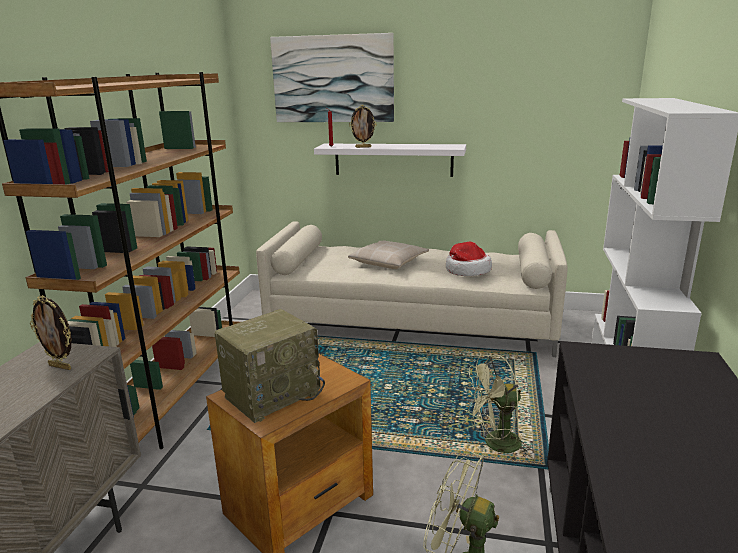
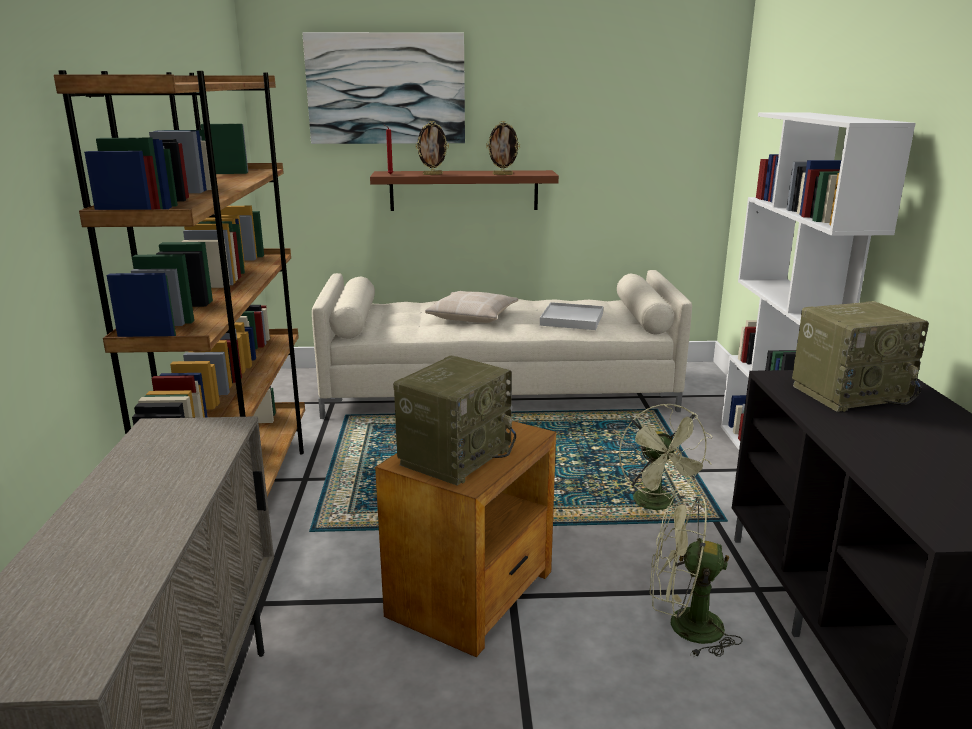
camera: 15 degrees left, 0 degrees up
picture frame [30,295,72,370] -> picture frame moved to [486,121,520,175]
white shelf [314,144,466,177] -> brown shelf [370,170,559,211]
hat [446,242,492,276] -> white tray [540,302,603,330]
green fan [465,355,532,461] -> green fan turned 75 degrees counterclockwise [619,403,713,510]
none -> radio [792,301,929,412]

